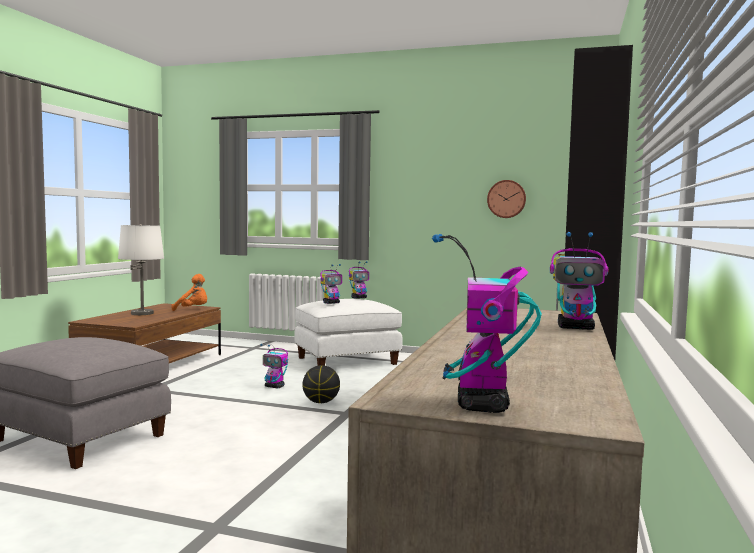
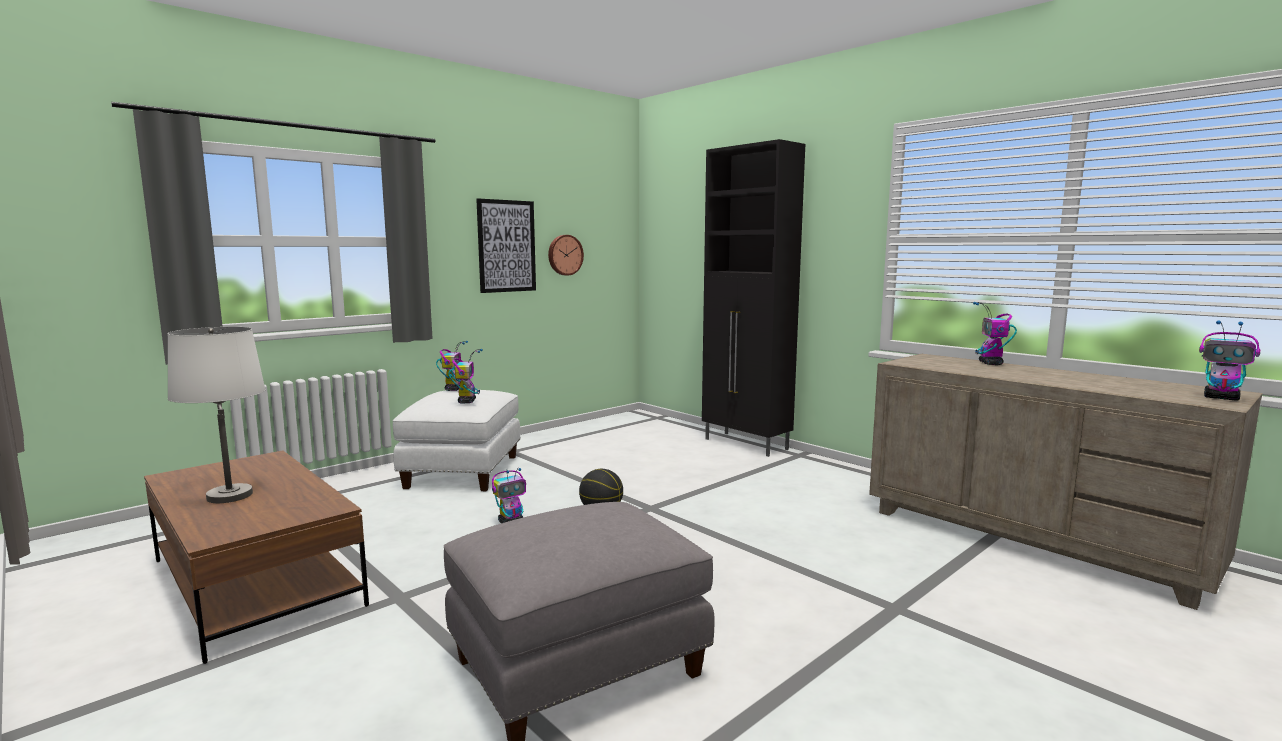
camera: 60 degrees left, 5 degrees up
orange plush toy [171,274,207,311] -> none
toy robot [550,232,608,330] -> toy robot turned 150 degrees clockwise [973,302,1017,365]
none -> picture [476,198,536,293]

